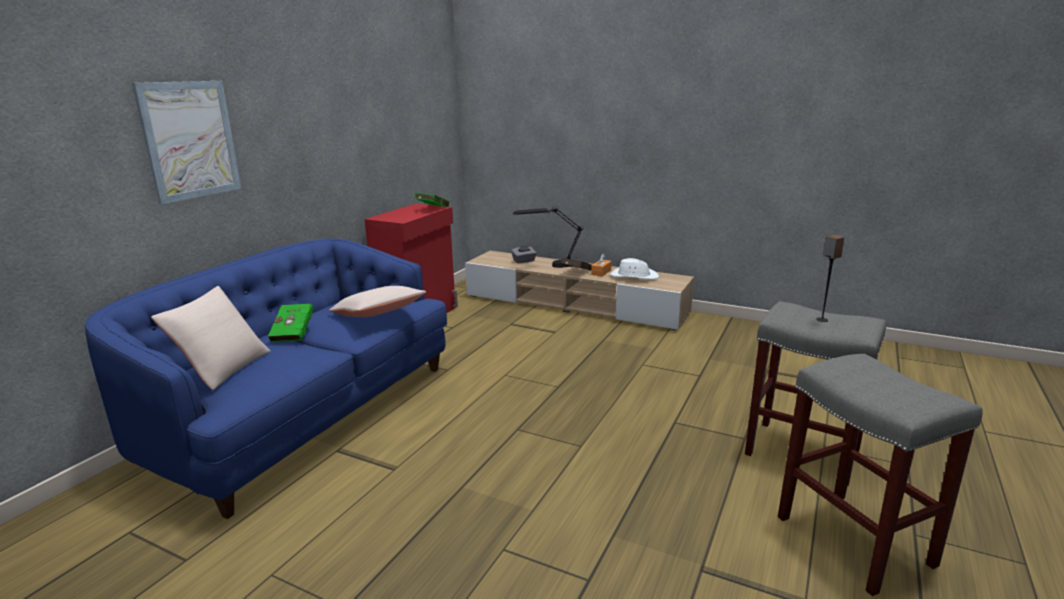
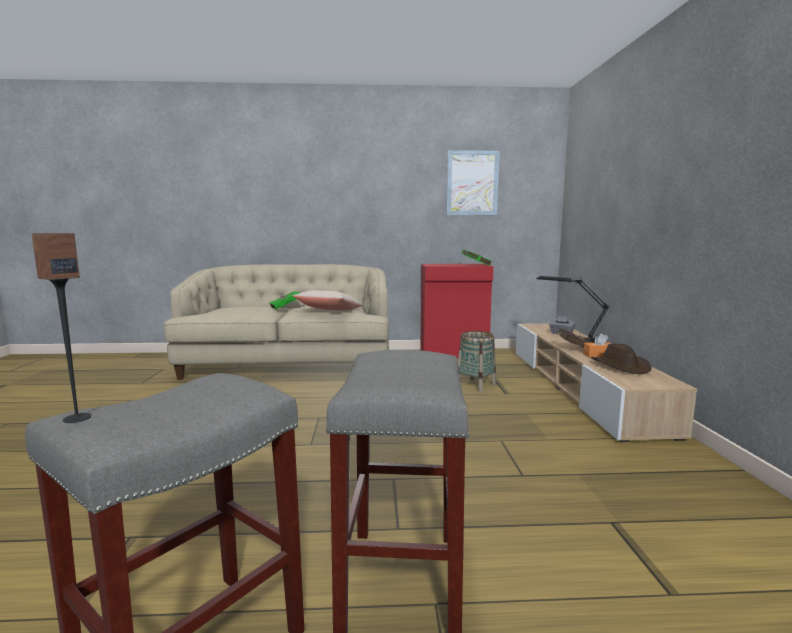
camera: 60 degrees right, 10 degrees down
blue sofa [85,239,448,519] -> beige sofa [164,264,389,380]
picture [132,81,241,204] -> picture moved to [446,150,499,215]
beige pillow [151,286,271,390] -> none
white hat [610,258,659,280] -> brown hat [591,344,652,374]
speaker [816,235,844,322] -> speaker moved to [32,233,91,423]
none -> basket [458,331,496,392]

